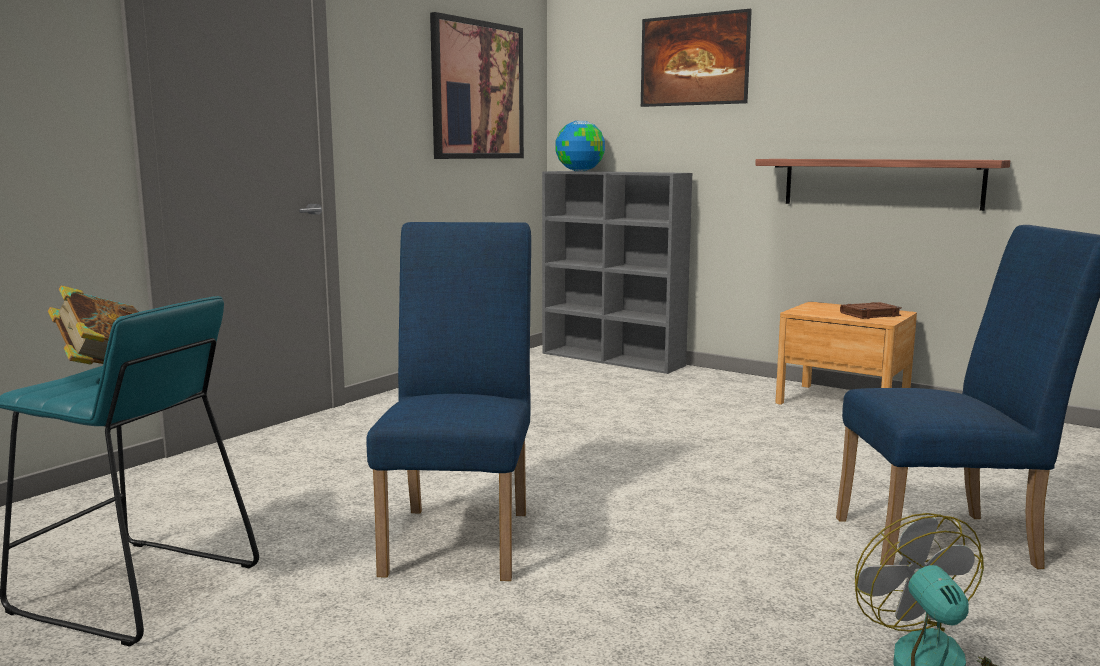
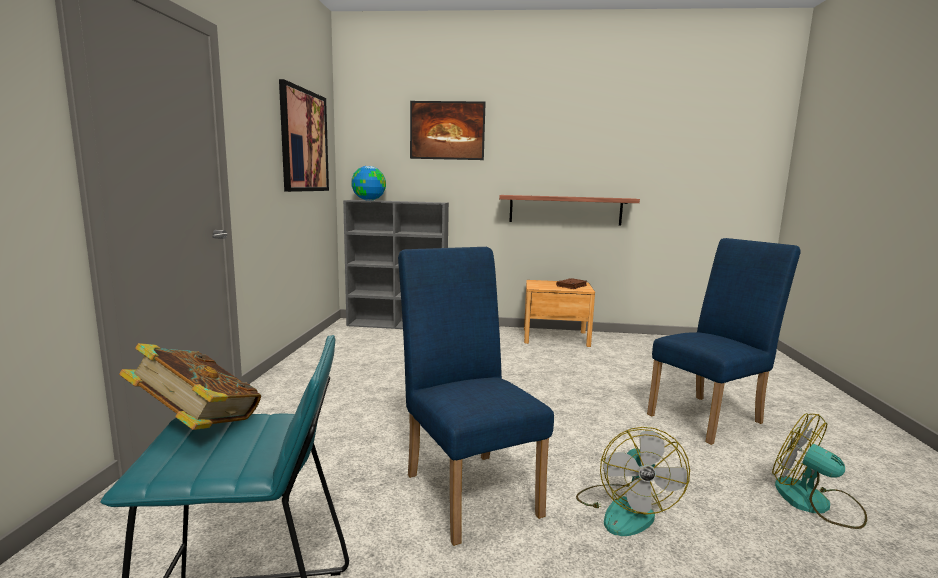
camera: 30 degrees left, 0 degrees up
none -> fan [576,427,690,536]

